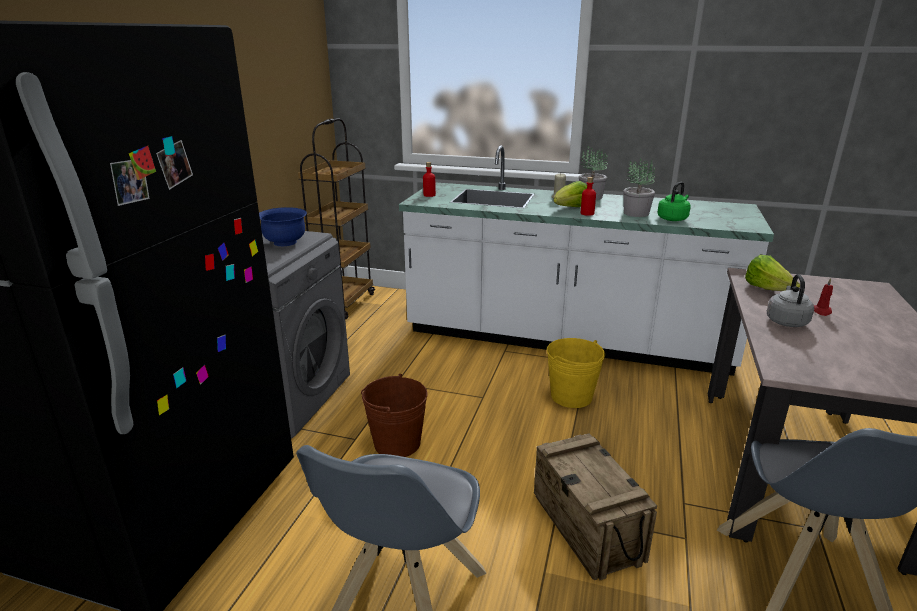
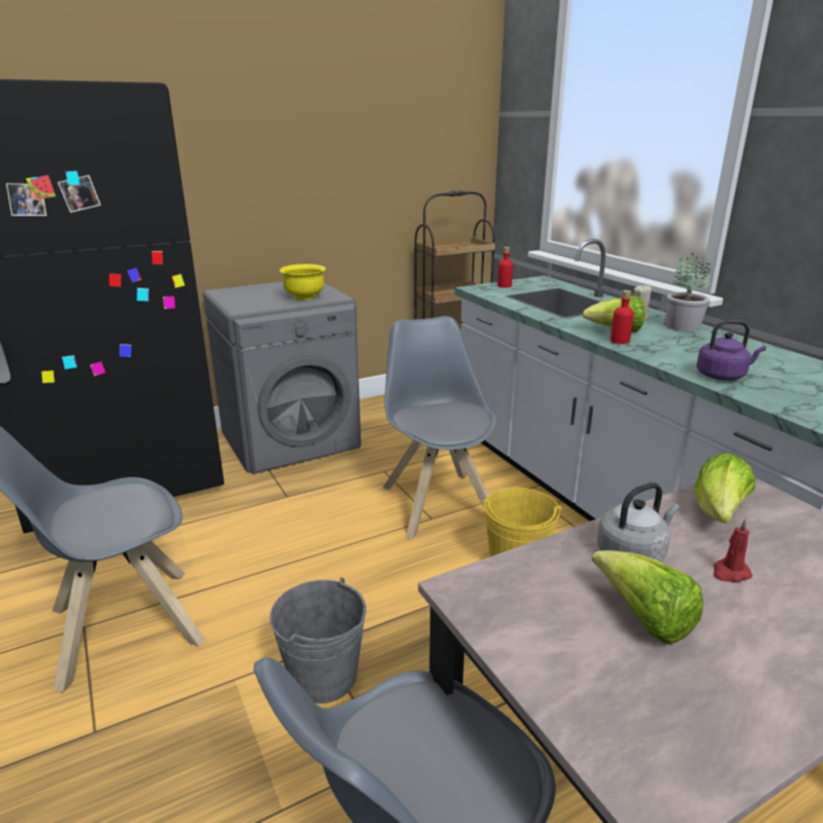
camera: 45 degrees right, 0 degrees up
blue bowl [259,207,307,246] -> yellow bowl [279,264,326,300]
brown bucket [361,374,428,457] -> none
crate [534,433,657,580] -> grey bucket [270,578,366,704]
potted plant [623,158,655,217] -> none
green kettle [658,182,691,221] -> purple kettle [697,320,766,380]
none -> grey chair [383,316,497,539]
none -> lettuce [592,550,704,644]

